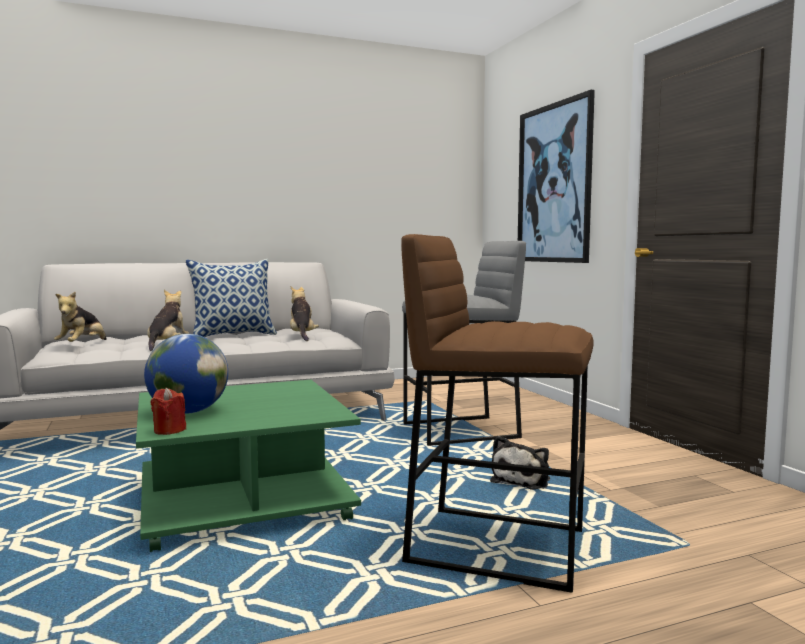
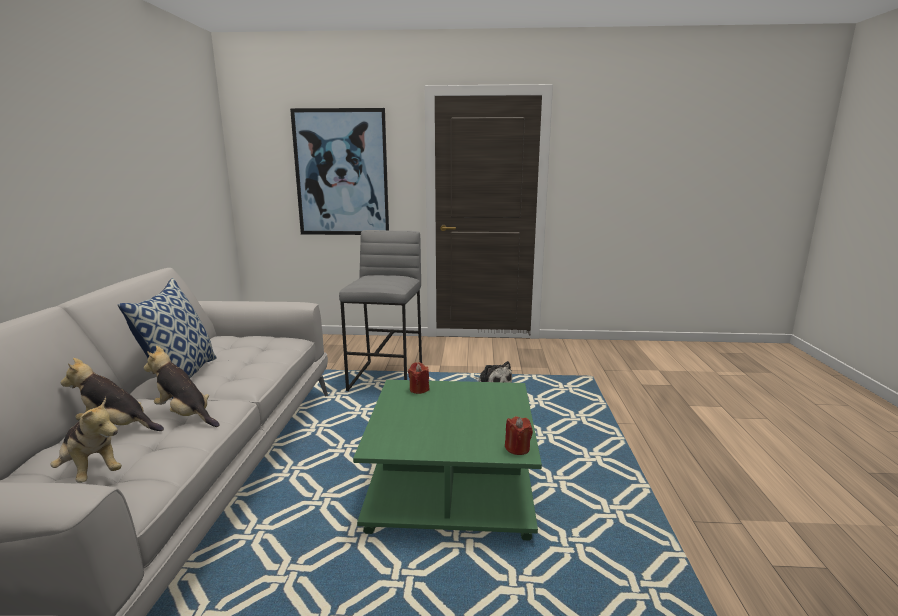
camera: 65 degrees left, 10 degrees up
globe [144,334,228,414] -> none
plush toy [290,287,319,341] -> plush toy moved to [61,358,164,431]
brown stool [401,234,593,593] -> none
none -> red candle [408,362,429,394]

